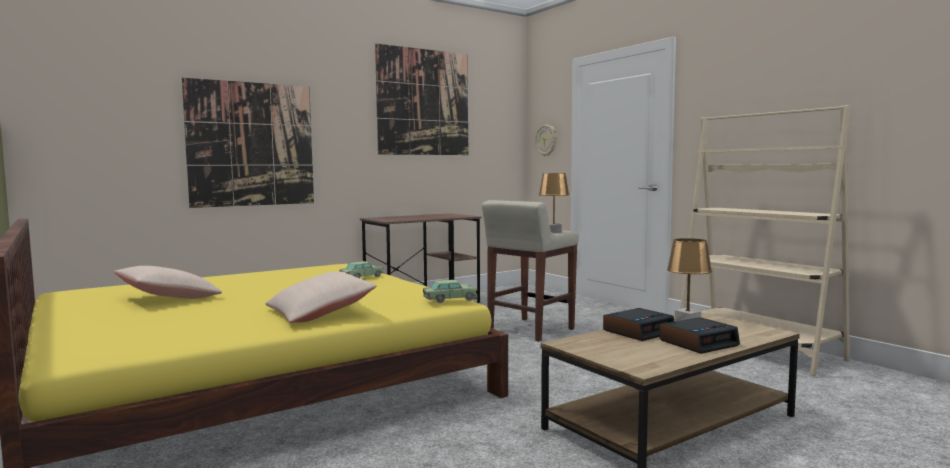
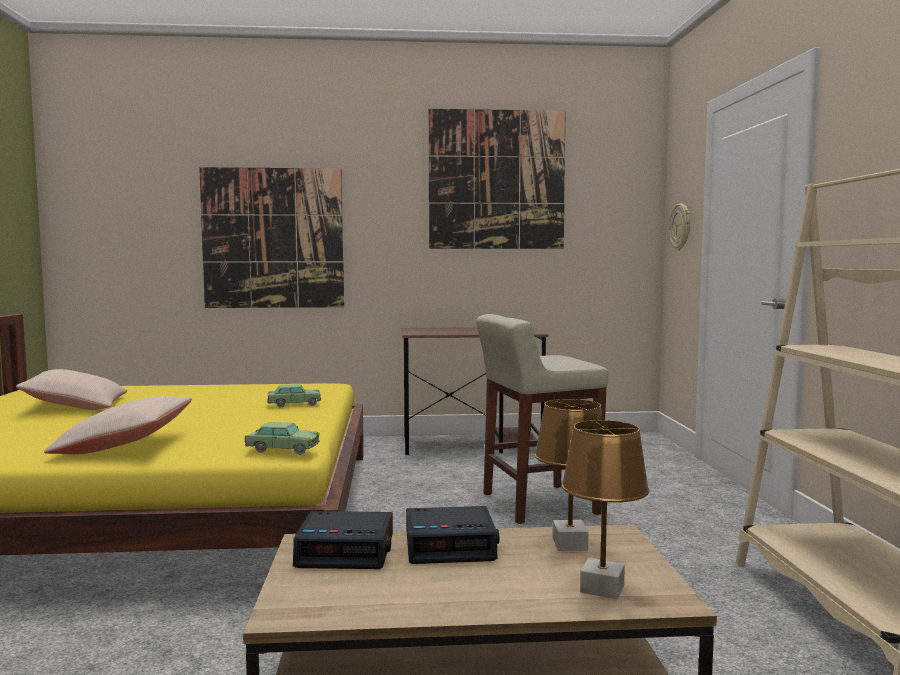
camera: 30 degrees right, 0 degrees up
brown table lamp [539,173,569,233] -> brown table lamp moved to [561,420,649,599]
alarm clock [659,317,740,354] -> alarm clock moved to [293,511,393,569]

